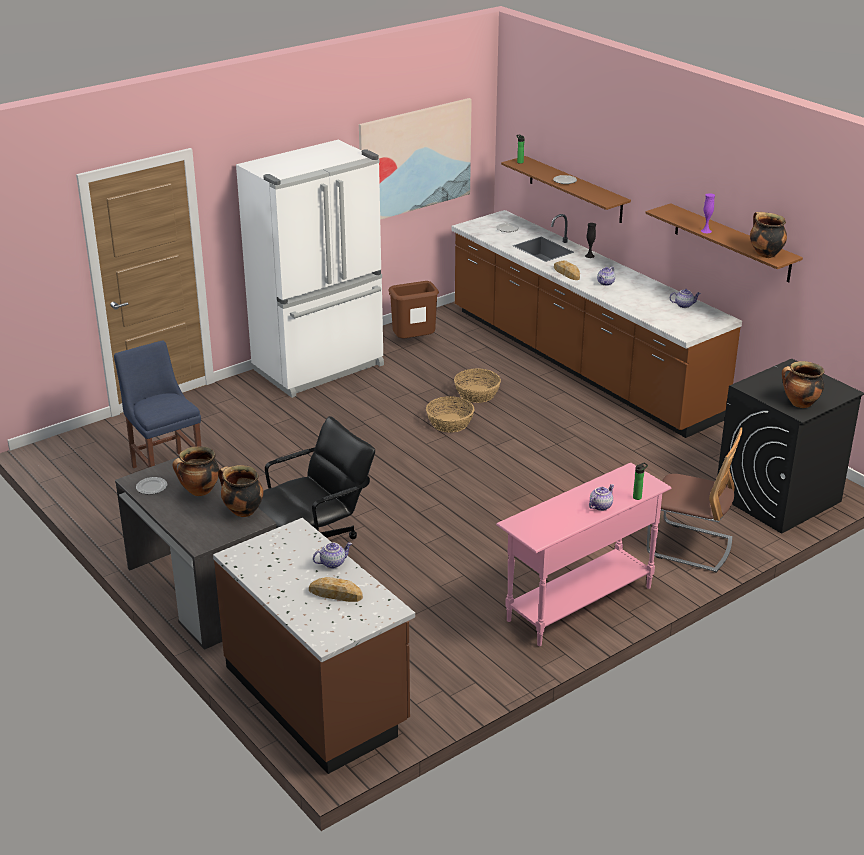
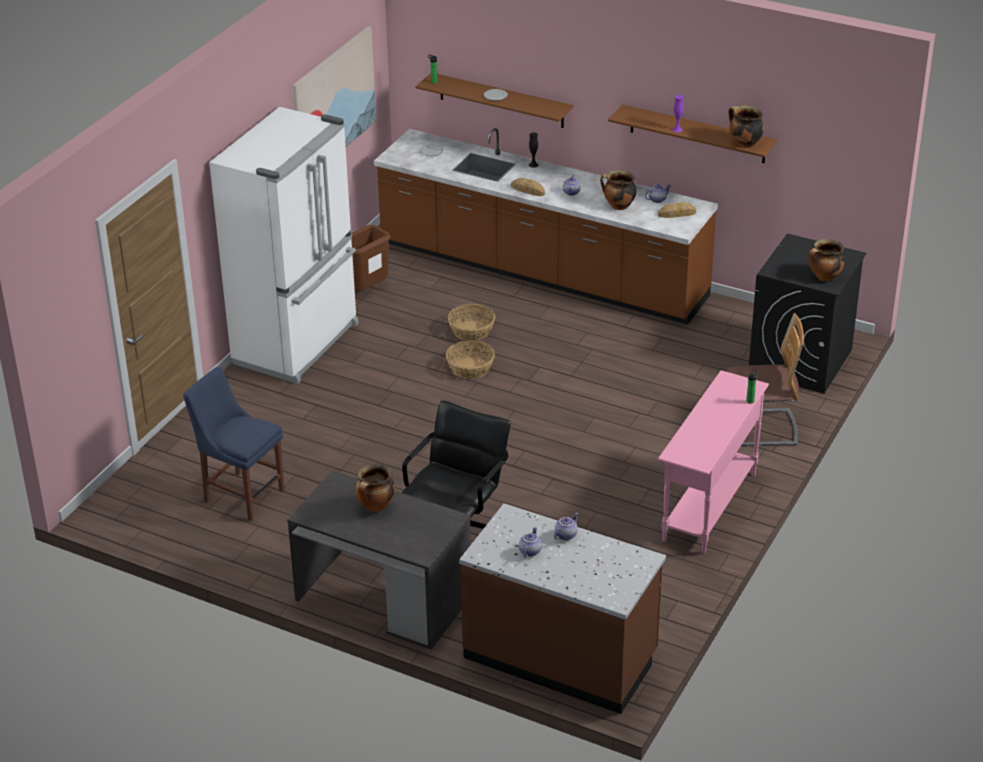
camera: 25 degrees left, 5 degrees up
plate [136,477,167,494] -> none
cooking pot [218,465,263,517] -> cooking pot moved to [600,170,637,210]
bread [309,577,363,602] -> bread moved to [658,202,696,218]
teapot [589,484,614,511] -> teapot moved to [519,527,542,558]

